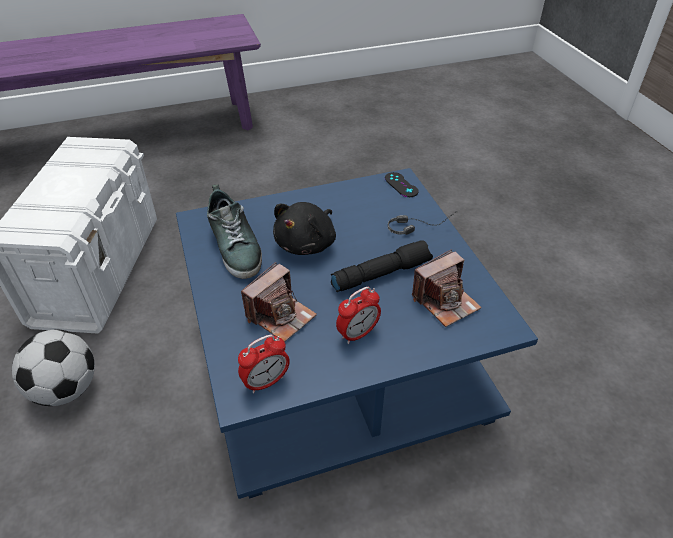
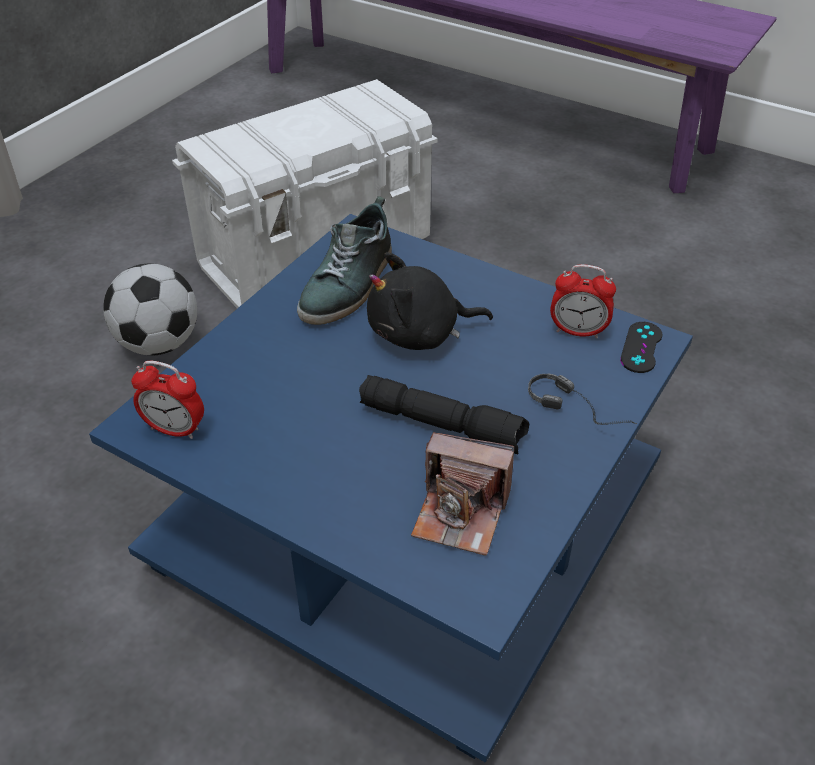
camera: 50 degrees right, 0 degrees up
camera [241,262,317,342] -> none
alarm clock [336,287,381,344] -> alarm clock moved to [550,264,616,338]

